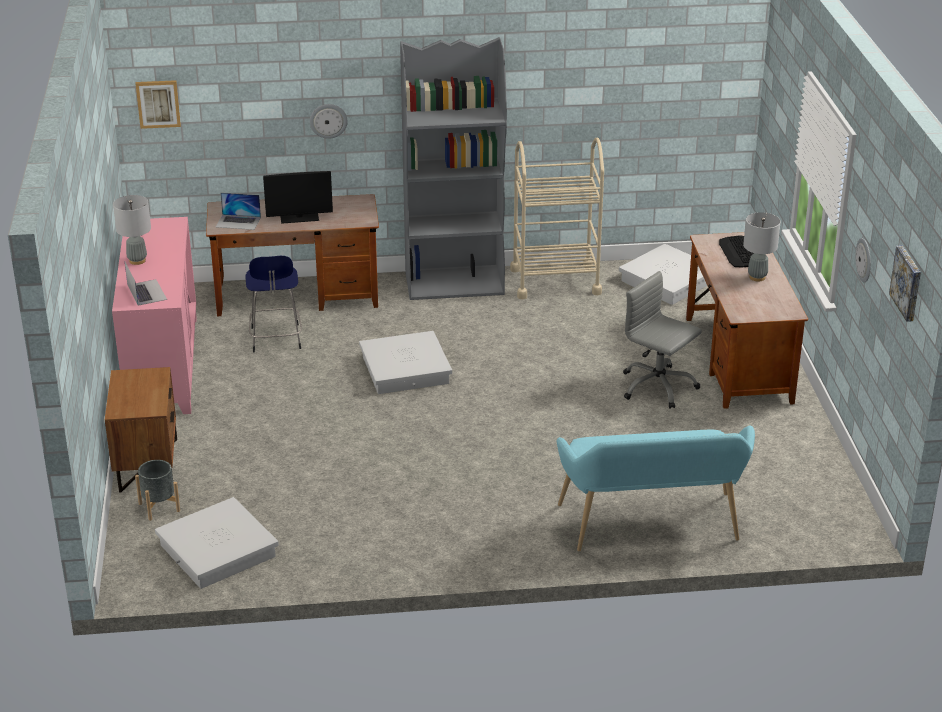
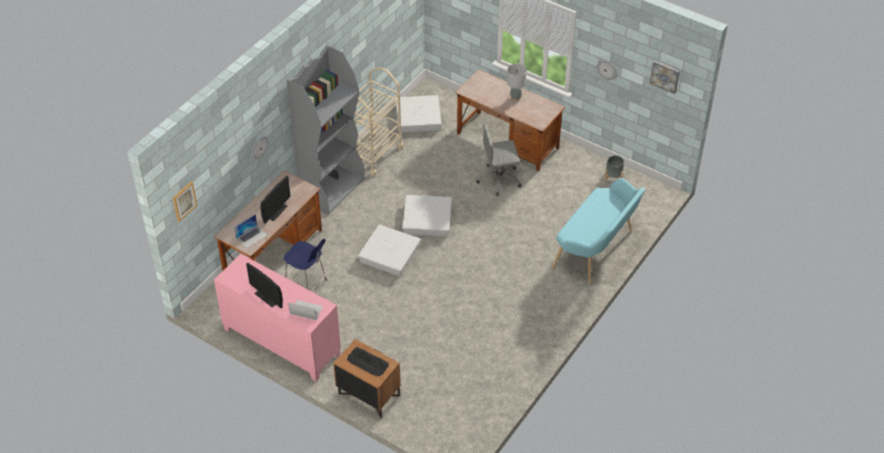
camera: 50 degrees left, 15 degrees up
grey table lamp [113,195,151,265] -> monitor [246,263,283,308]
grey planter [135,460,180,521] -> grey planter moved to [604,155,624,183]
white storage box [155,497,279,589] -> white storage box moved to [402,195,452,236]
keyboard [719,235,754,268] -> keyboard moved to [347,347,389,376]

